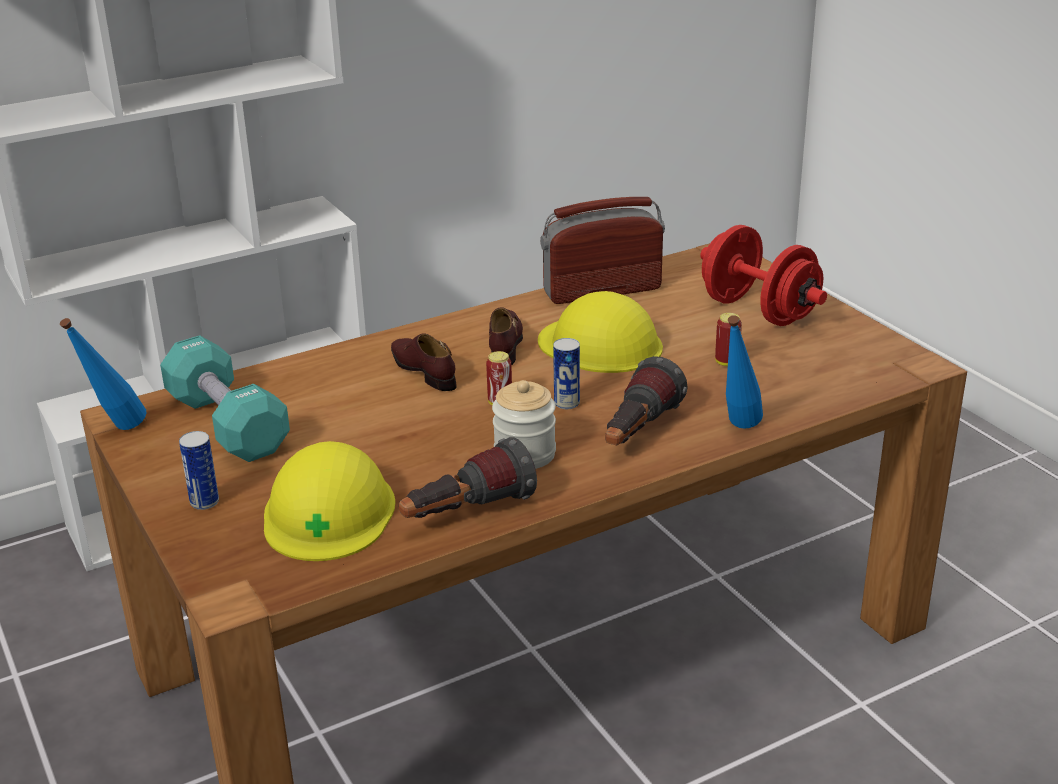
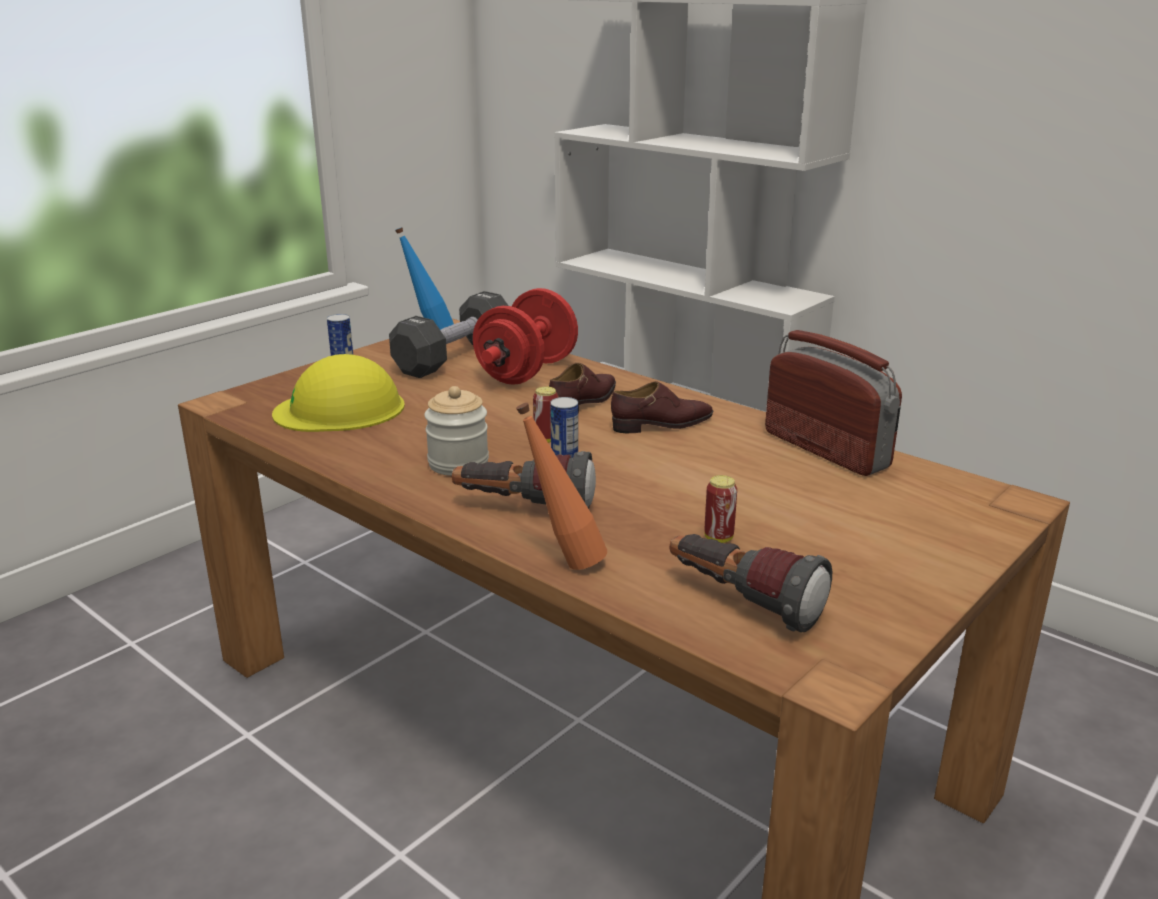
camera: 70 degrees right, 5 degrees down
turquoise dumbbell [160,335,290,462] -> black dumbbell [389,291,508,378]
flashlight [399,437,537,518] -> flashlight moved to [670,534,832,633]
yellow hard hat [538,291,663,373] -> none
red dumbbell [700,225,827,326] -> red dumbbell moved to [473,288,578,385]
blue bottle [726,315,763,429] -> orange bottle [516,403,607,570]

